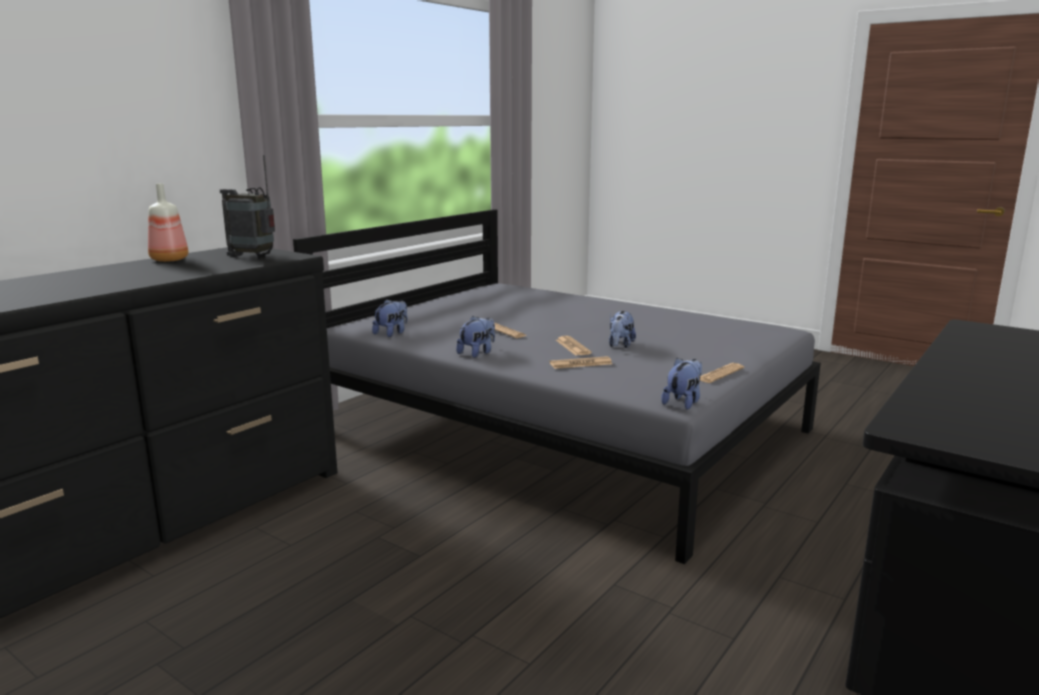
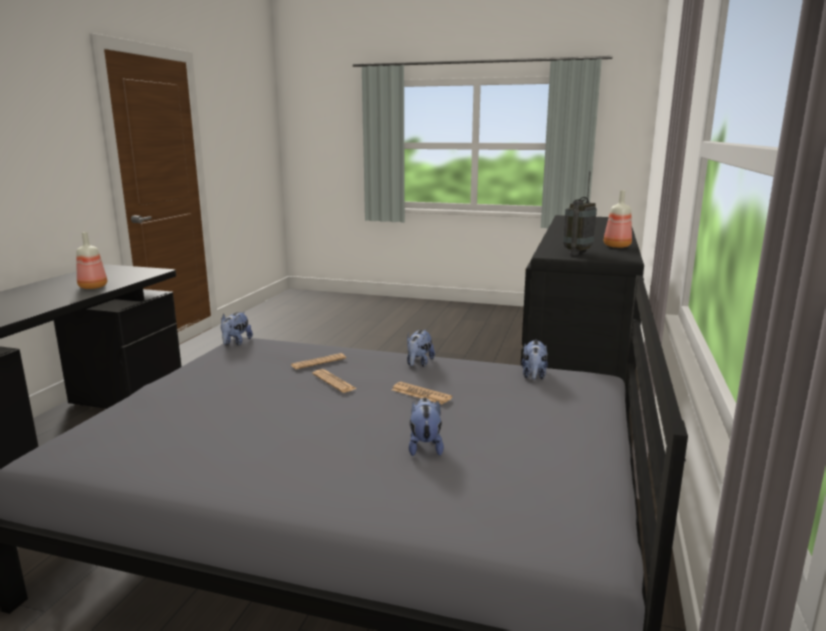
camera: 160 degrees right, 0 degrees up
radio [220,155,275,257] -> radio turned 135 degrees clockwise [563,171,597,256]
plush toy [609,311,636,348] -> plush toy moved to [409,397,444,456]
newspaper [700,363,744,383] -> none
none -> bottle [76,232,107,289]

